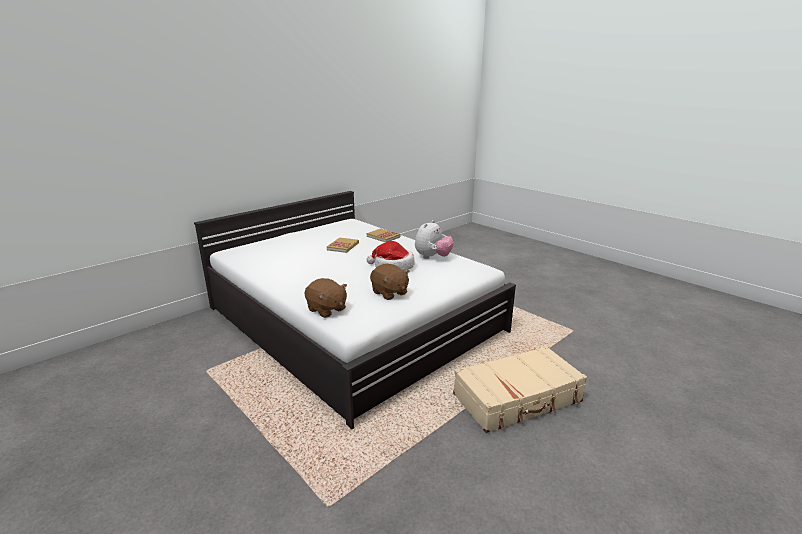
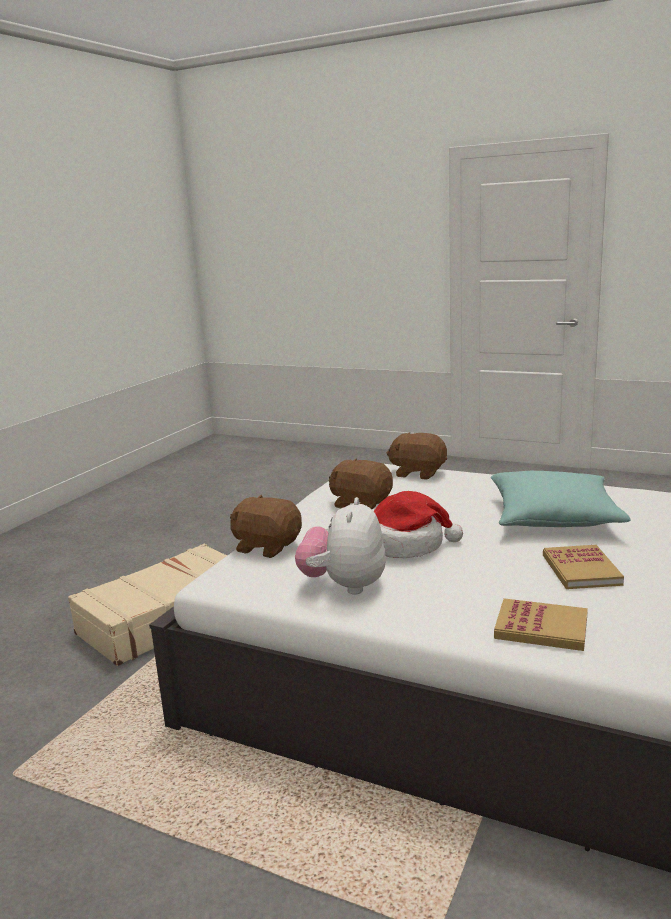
camera: 160 degrees right, 5 degrees down
none -> brown plush toy [230,494,302,558]
none -> turquoise pillow [491,471,631,527]

